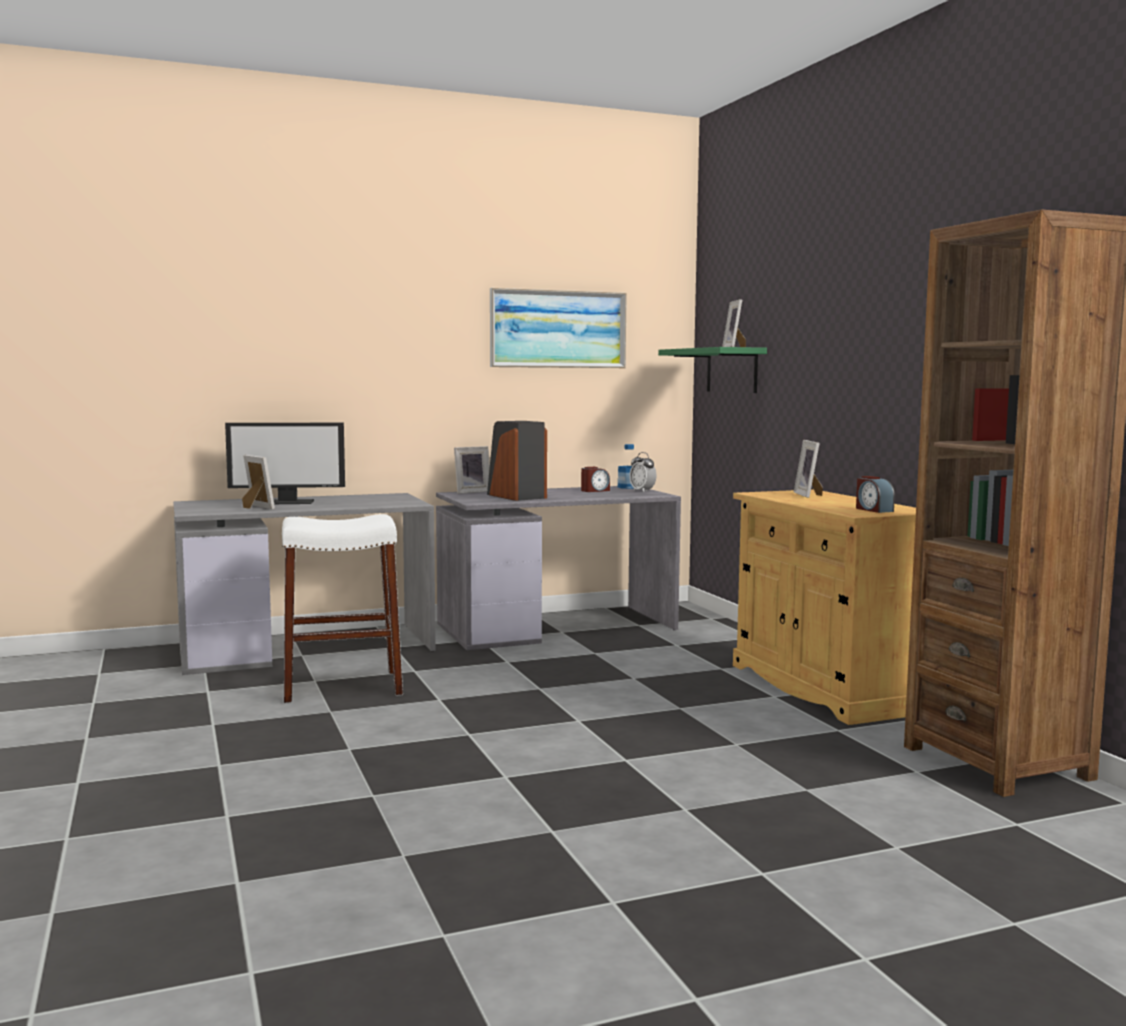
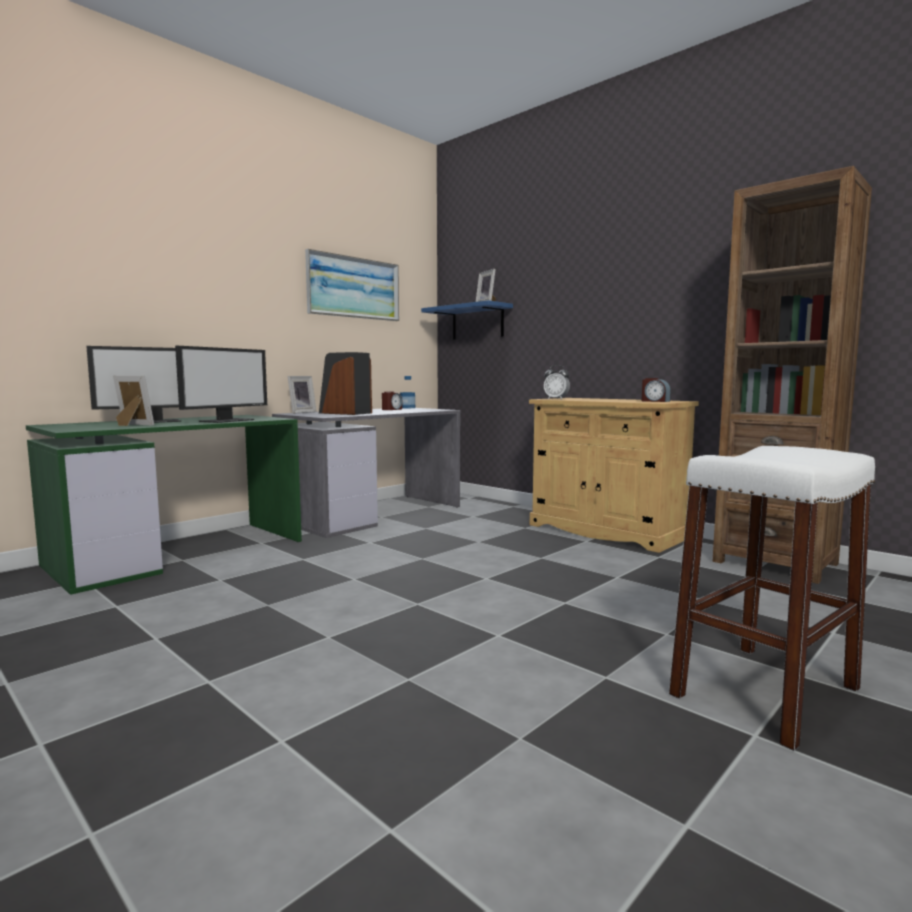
camera: 25 degrees left, 0 degrees up
grey desk [173,493,436,675] -> green desk [26,415,302,595]
white stool [282,514,403,703] -> white stool moved to [669,446,875,751]
alarm clock [629,452,656,492] -> alarm clock moved to [544,365,570,400]
green shelf [658,347,767,393] -> blue shelf [421,300,513,340]
picture frame [794,440,823,498] -> none
none -> monitor [175,346,267,423]

